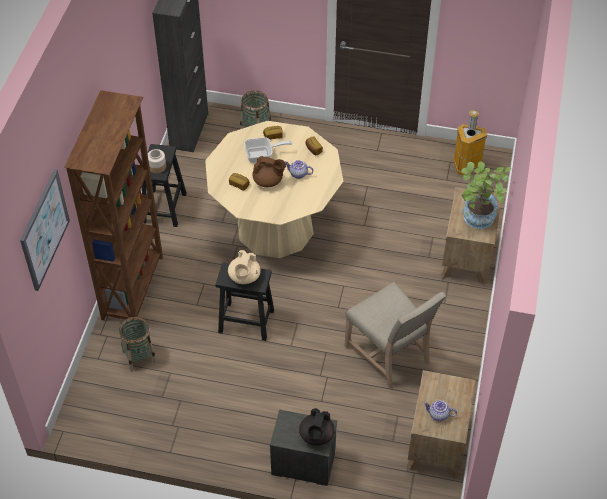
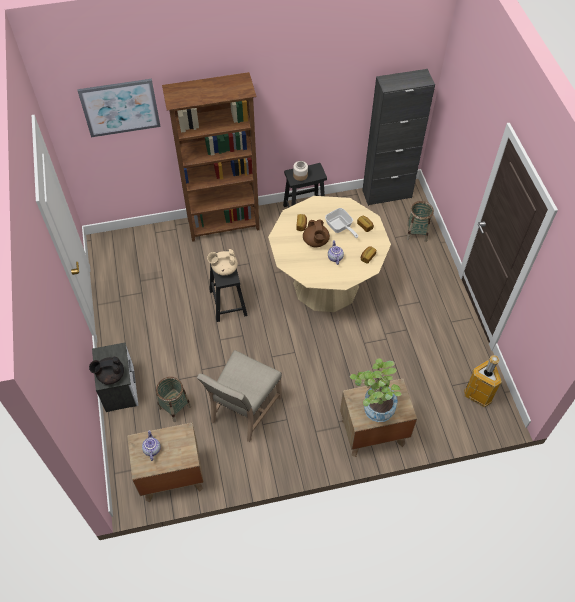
camera: 65 degrees right, 5 degrees up
basket [119,317,157,372] -> basket moved to [156,377,191,422]

